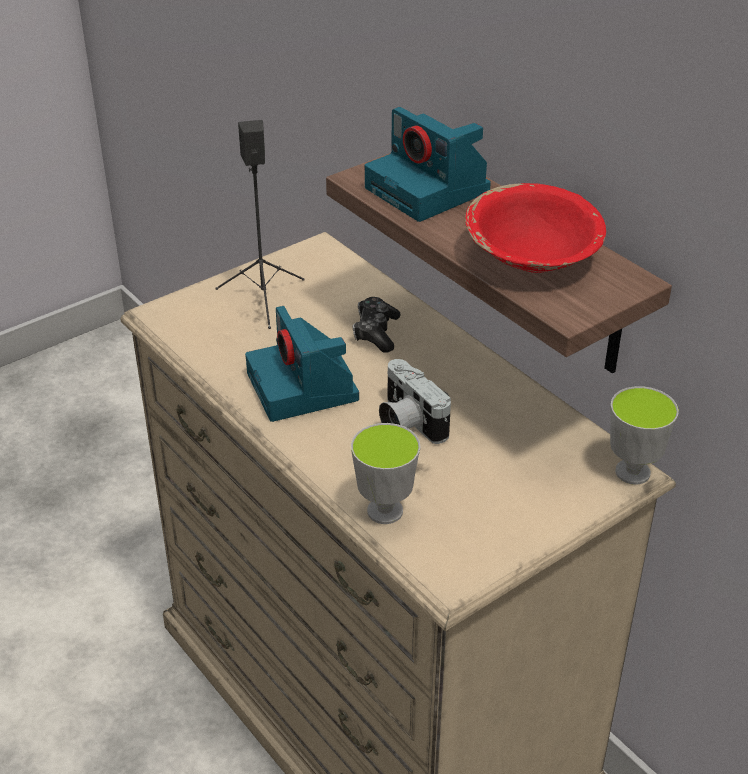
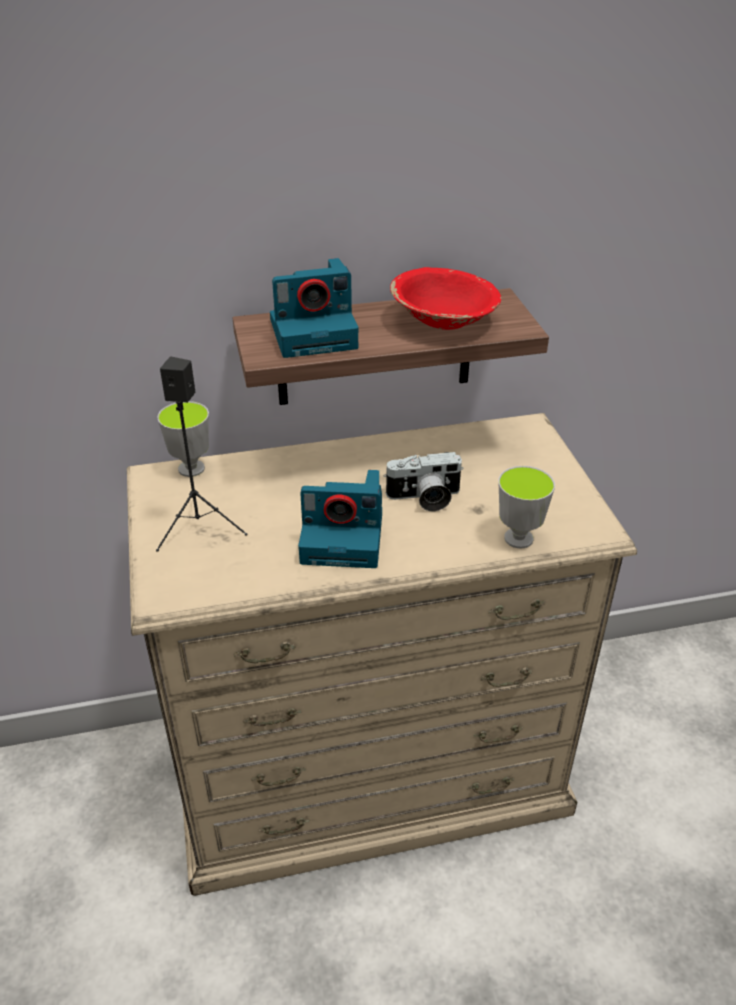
camera: 65 degrees left, 0 degrees up
game controller [352,297,400,353] -> none
cup [610,386,679,485] -> cup moved to [157,401,209,477]

